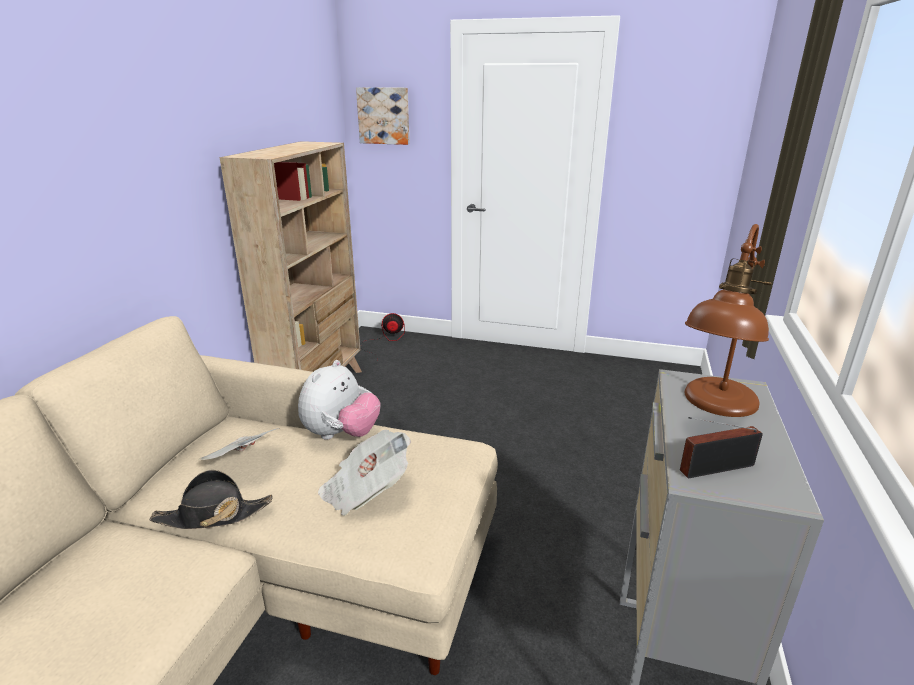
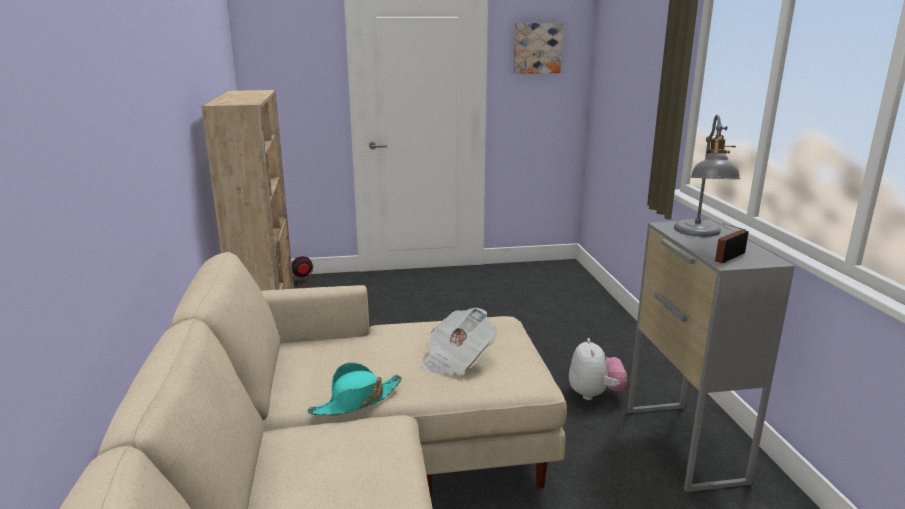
camera: 25 degrees left, 5 degrees down
black hat [149,470,273,529] -> turquoise hat [308,363,402,415]
newspaper [198,428,279,460] -> none
plush toy [298,360,380,440] -> plush toy moved to [569,338,627,400]
picture [356,87,410,145] -> picture moved to [513,23,563,74]
brown table lamp [685,224,772,417] -> grey table lamp [674,115,740,237]

